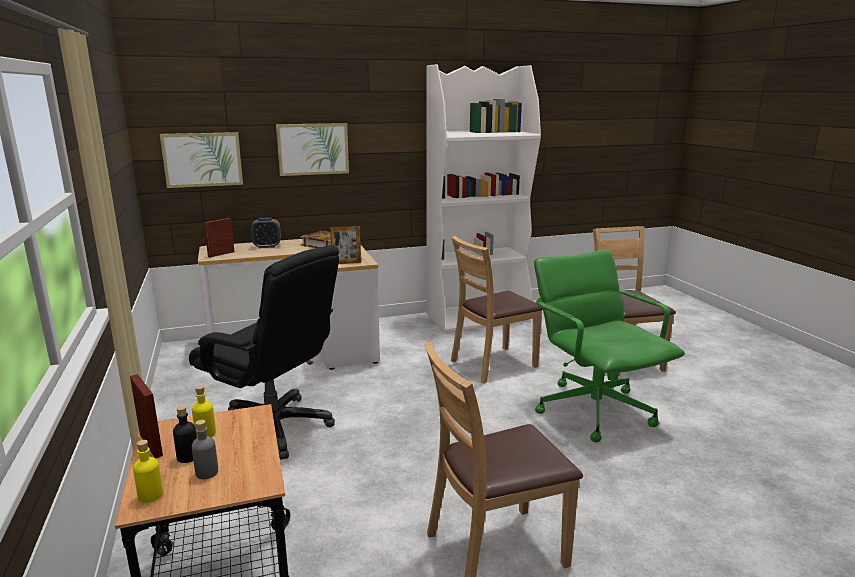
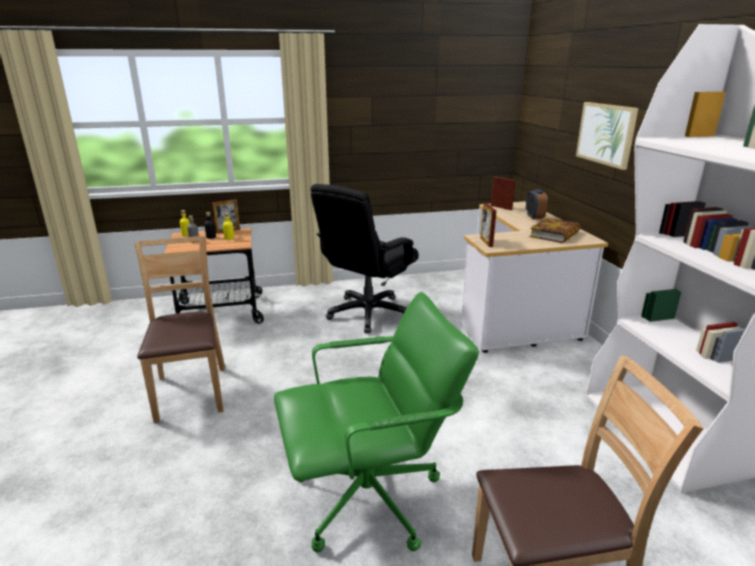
camera: 95 degrees right, 5 degrees up
picture [160,132,243,188] -> none
brown chair [451,236,543,383] -> none

